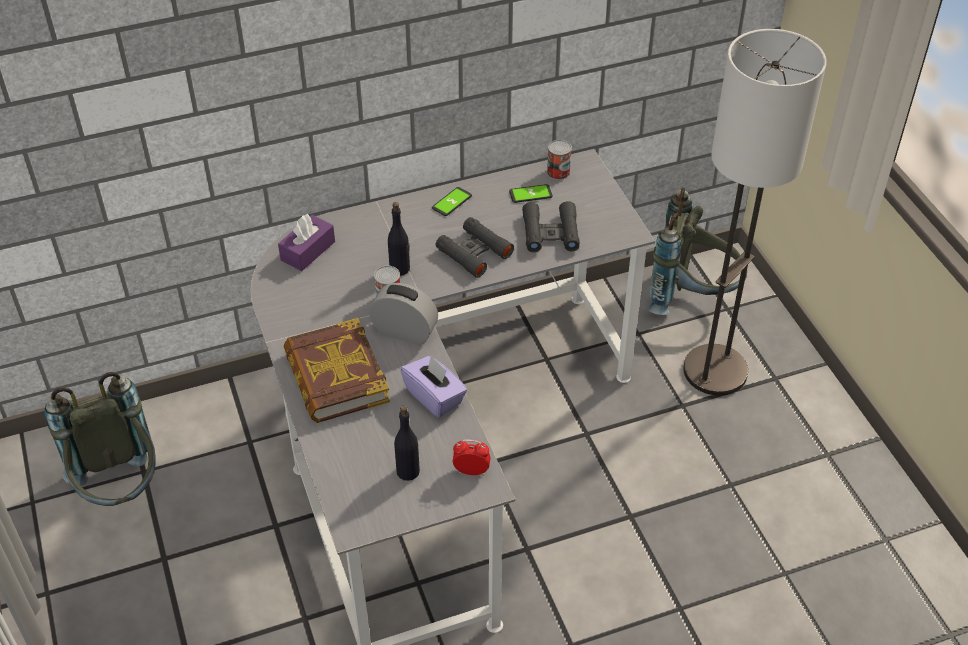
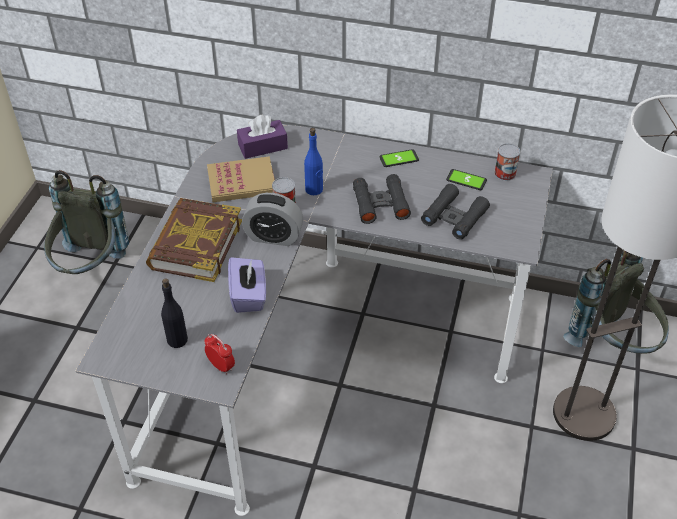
camera: 35 degrees right, 0 degrees up
alarm clock [369,283,438,345] -> alarm clock turned 135 degrees clockwise [242,193,303,246]
black bottle [388,202,410,276] -> blue bottle [304,128,323,195]
none -> book [207,156,275,202]

